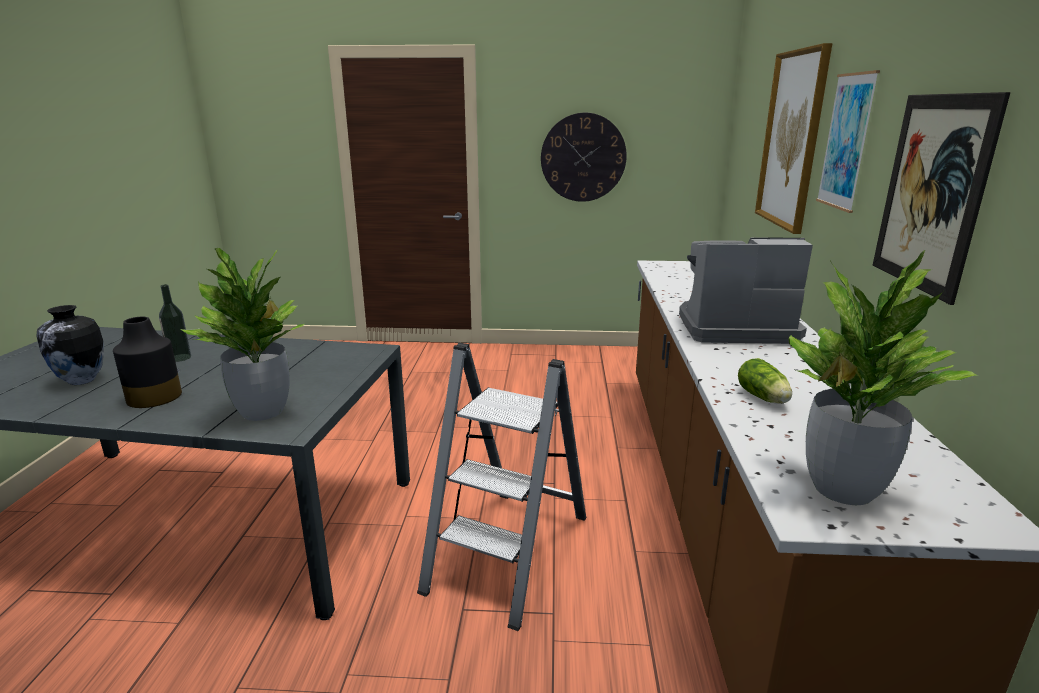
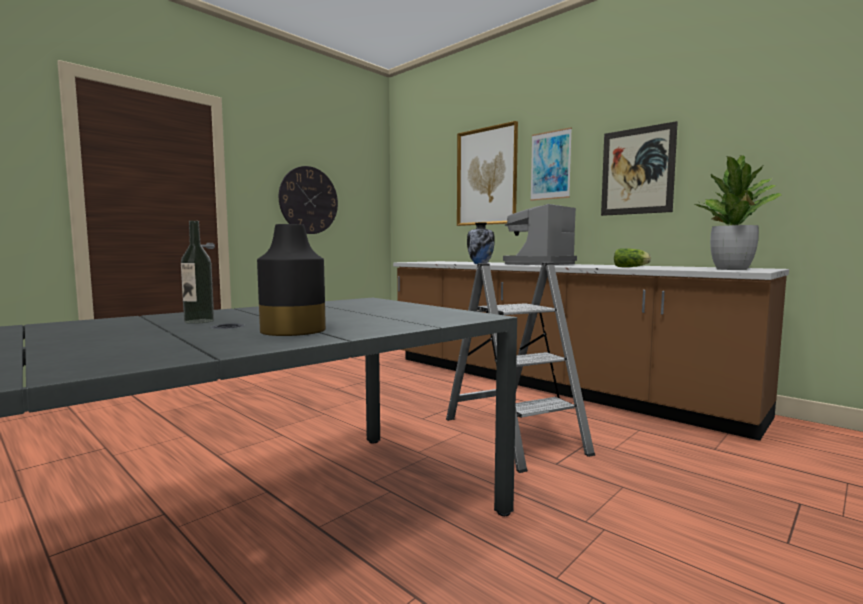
camera: 50 degrees left, 15 degrees down
vase [36,305,104,385] -> vase moved to [467,223,495,264]
potted plant [181,248,304,421] -> none

